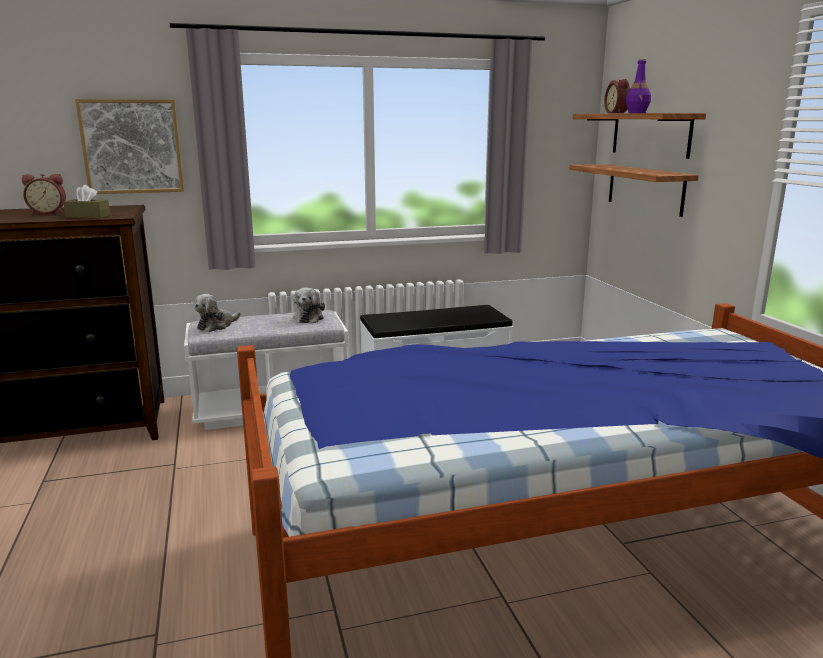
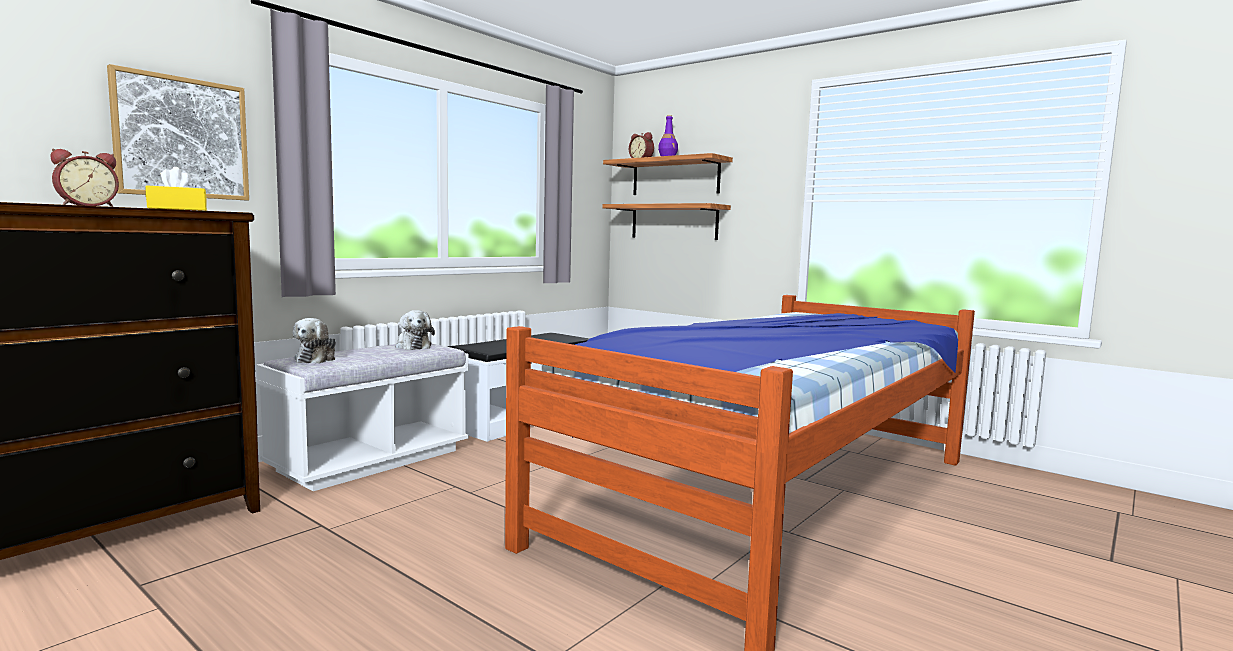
camera: 35 degrees left, 10 degrees down
brown tissue box [63,185,110,218] -> yellow tissue box [146,167,207,211]

